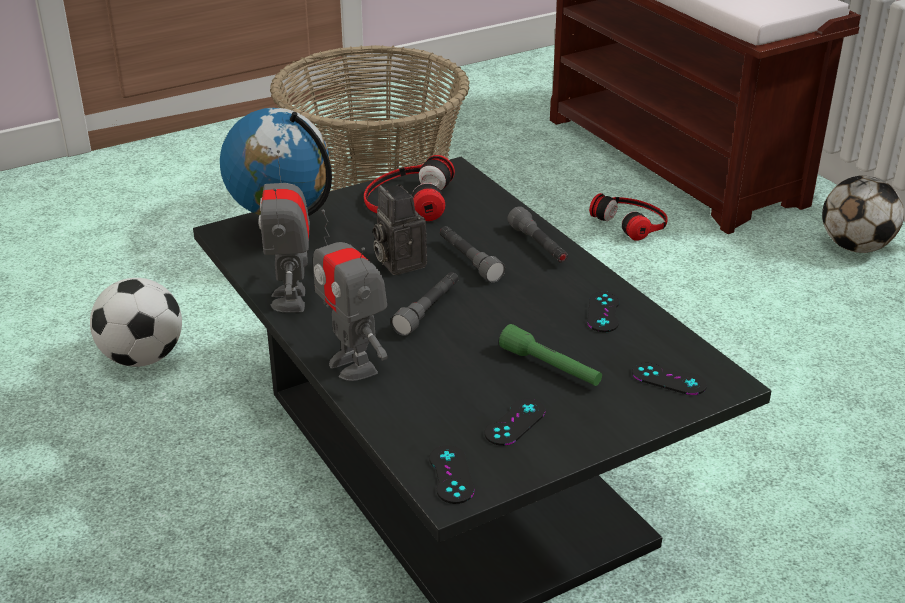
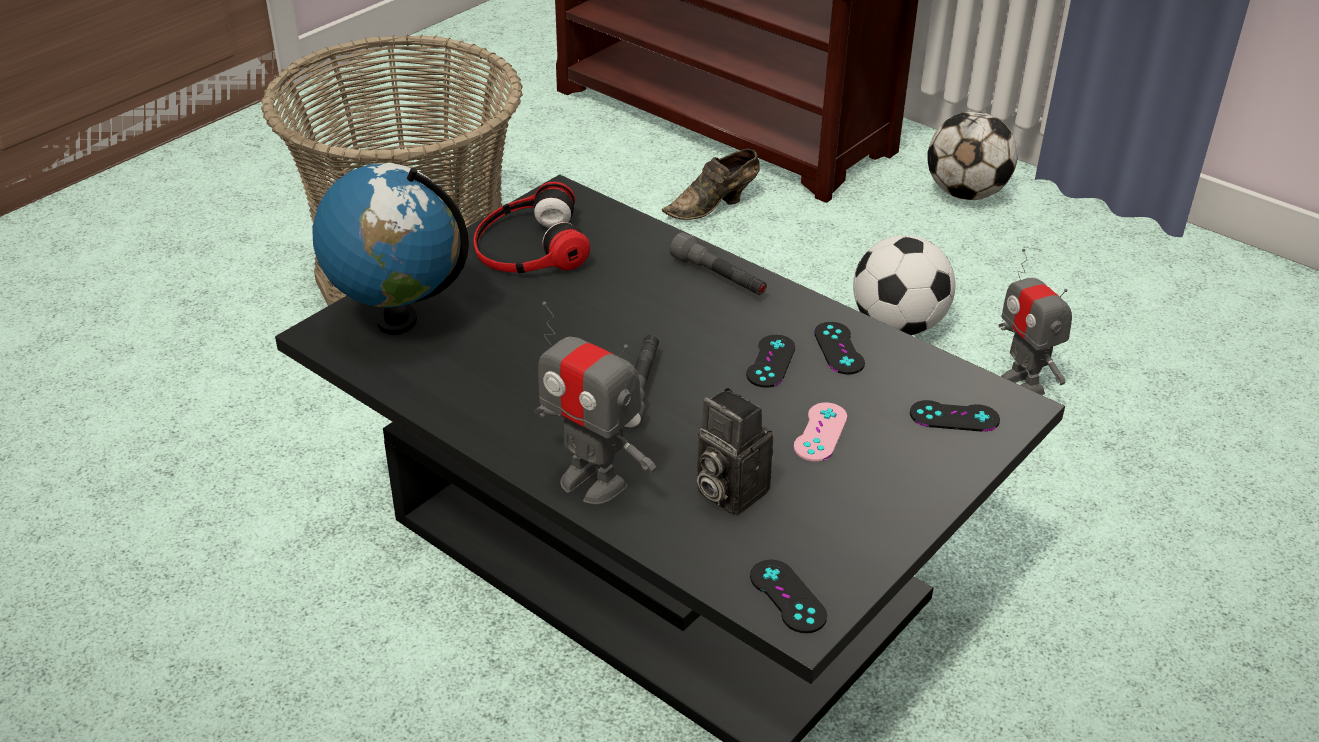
camera: 20 degrees left, 5 degrees up
football [90,278,182,367] -> football moved to [853,235,955,336]
toy robot [258,150,310,313] -> toy robot moved to [999,249,1072,395]
camera [373,184,427,275] -> camera moved to [697,388,773,516]
grey flashlight [440,226,505,283] -> none
black game controller [484,399,546,446] -> black game controller moved to [746,335,796,388]
green flashlight [499,324,602,386] -> pink game controller [794,403,848,462]
headphones [589,193,668,241] -> brown shoe [662,149,760,220]

